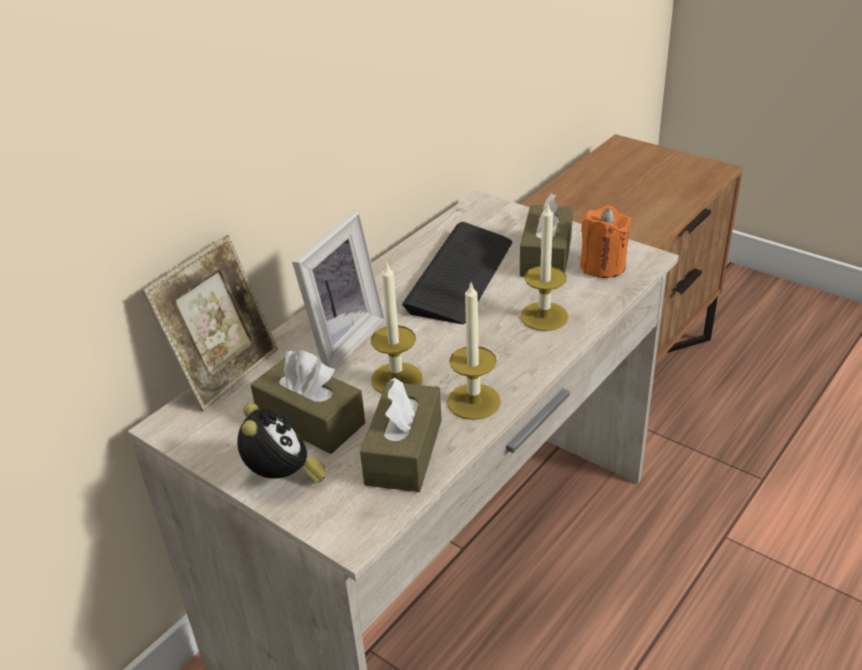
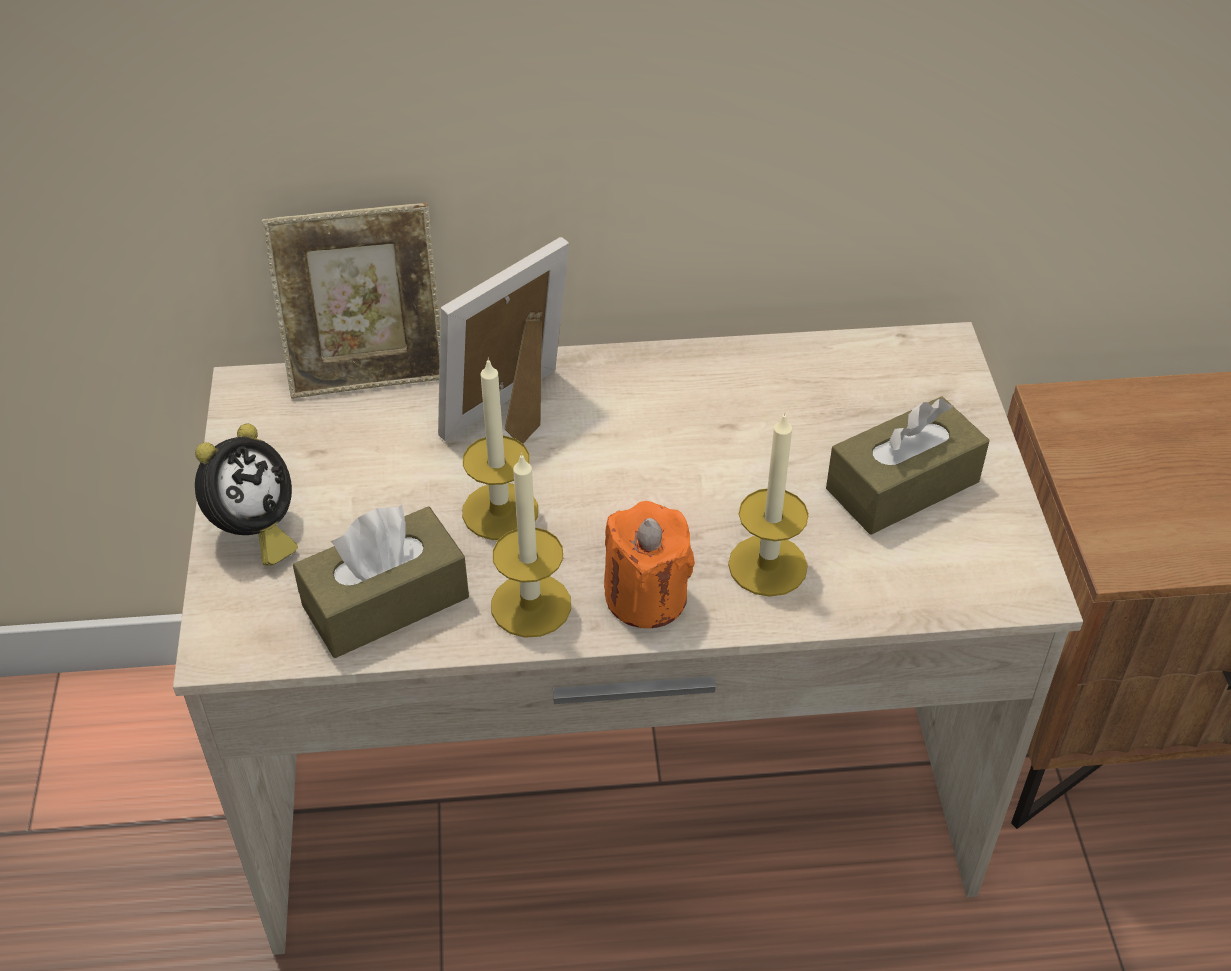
camera: 45 degrees right, 10 degrees up
brown tissue box [251,350,365,454] -> none
picture frame [292,211,385,370] -> picture frame turned 150 degrees clockwise [438,237,569,444]
keyboard [402,222,512,324] -> none
orange candle [580,205,631,278] -> orange candle moved to [604,501,695,628]

